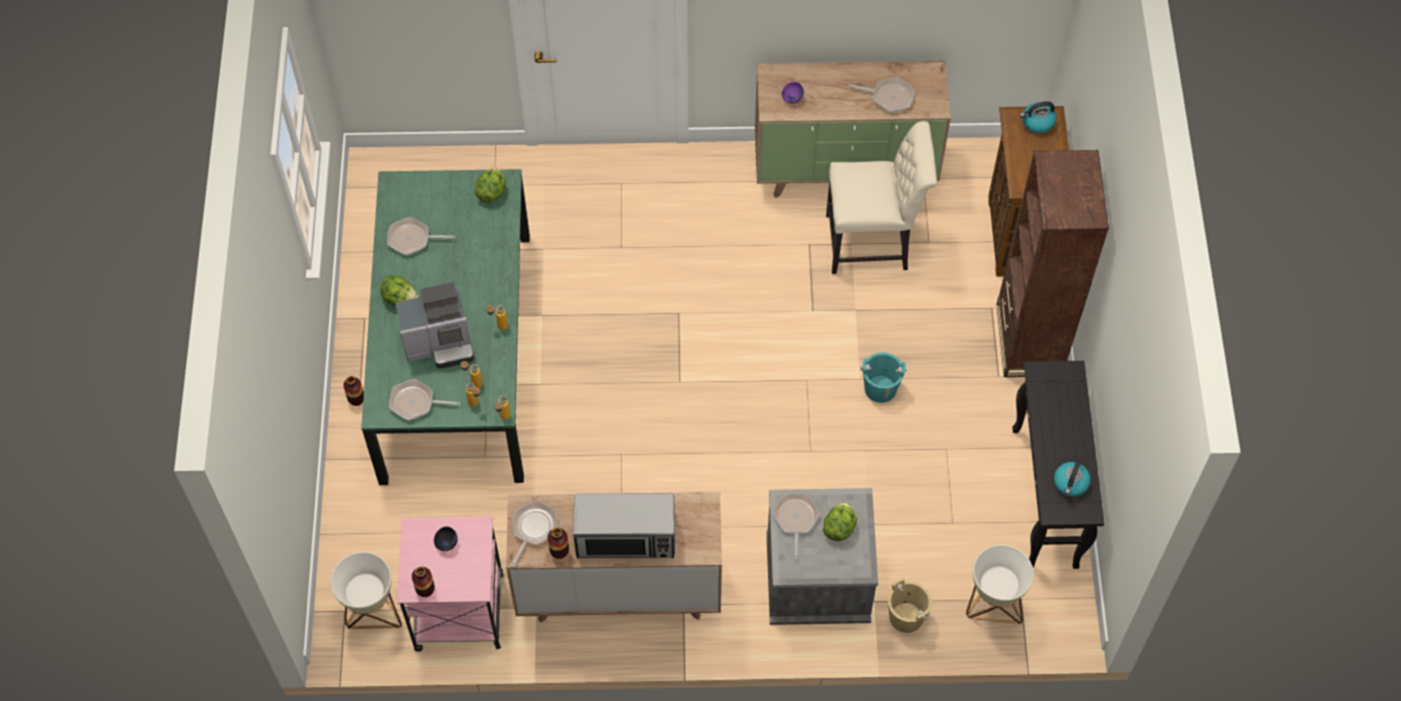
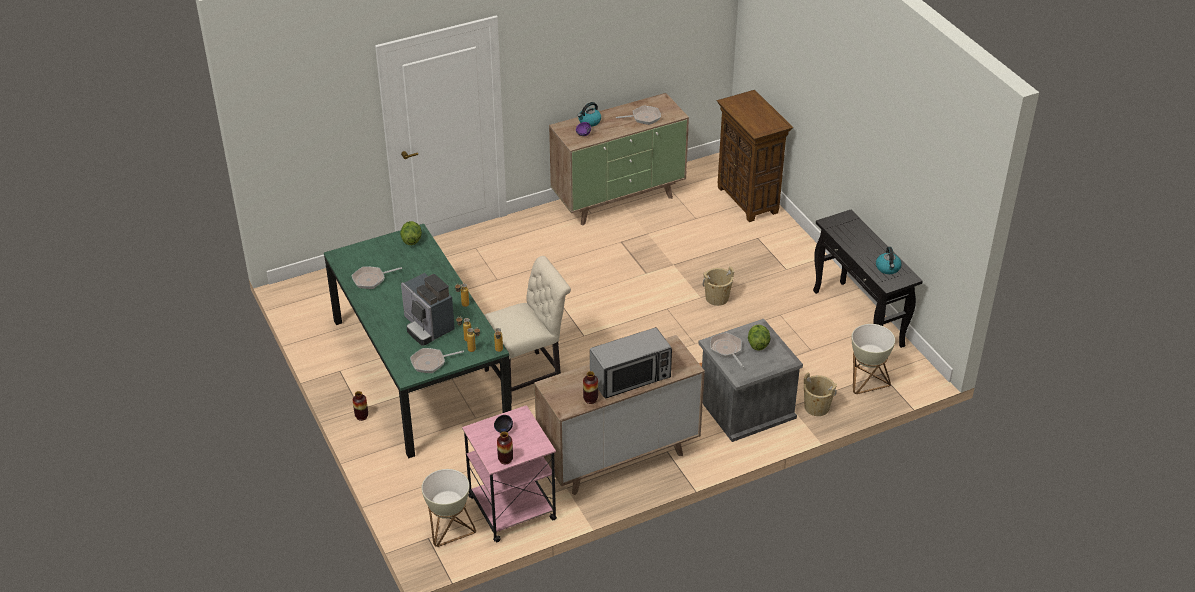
camera: 25 degrees left, 20 degrees down
lettuce [380,275,418,306] -> none
coffee machine [395,282,474,369] -> coffee machine turned 90 degrees clockwise [401,273,455,346]
frying pan [511,500,557,567] -> none
beige chair [826,121,937,274] -> beige chair moved to [484,256,571,404]
turquoise bucket [861,352,907,403] -> beige bucket [703,266,734,306]
brown bookcase [996,150,1109,377] -> none
kettle [1020,101,1056,134] -> kettle moved to [578,102,601,127]

